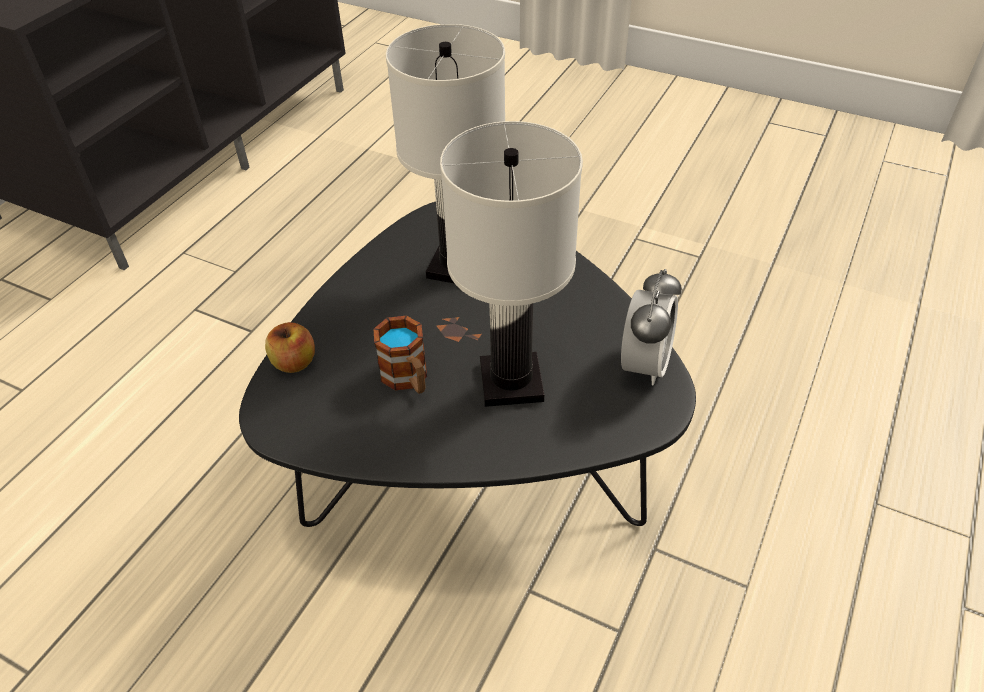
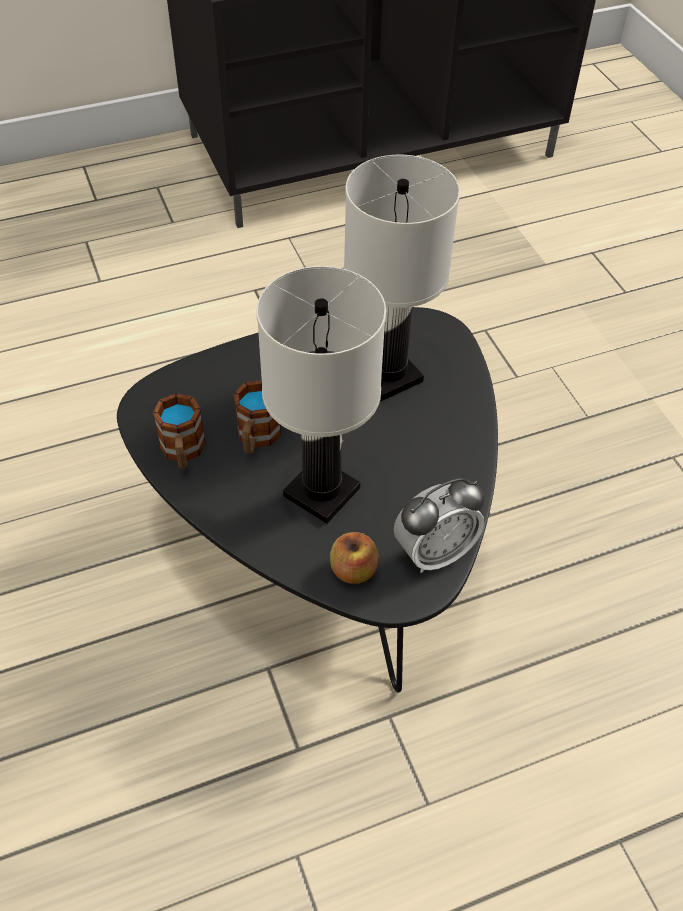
camera: 40 degrees right, 5 degrees up
apple [265,322,315,373] -> apple moved to [330,532,379,584]
none -> mug [153,393,206,469]

